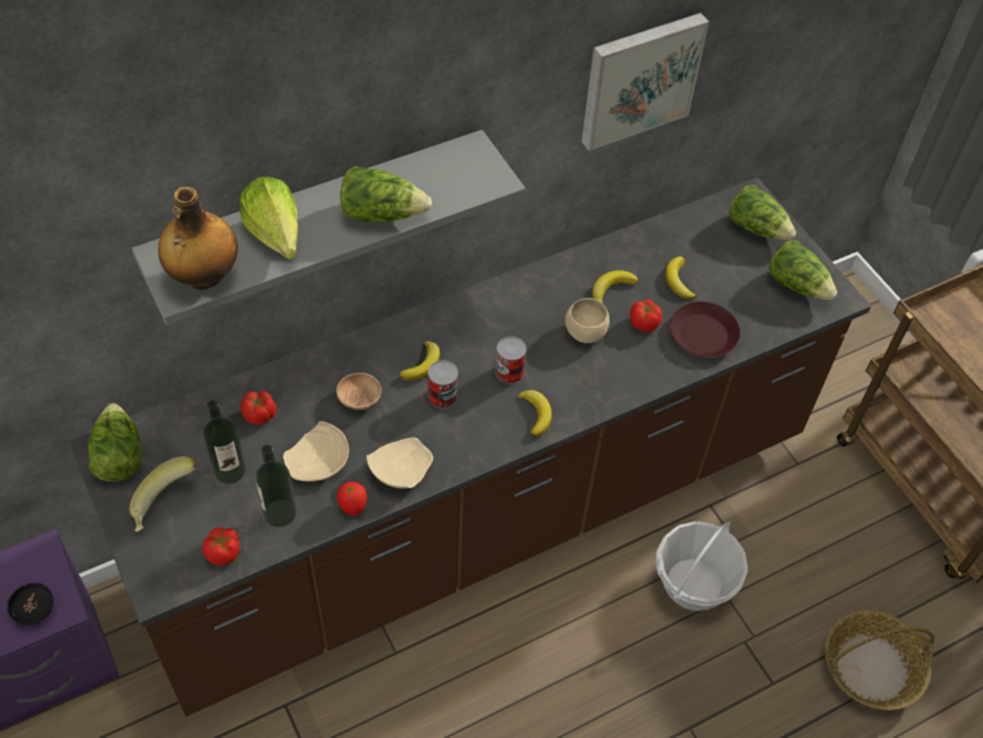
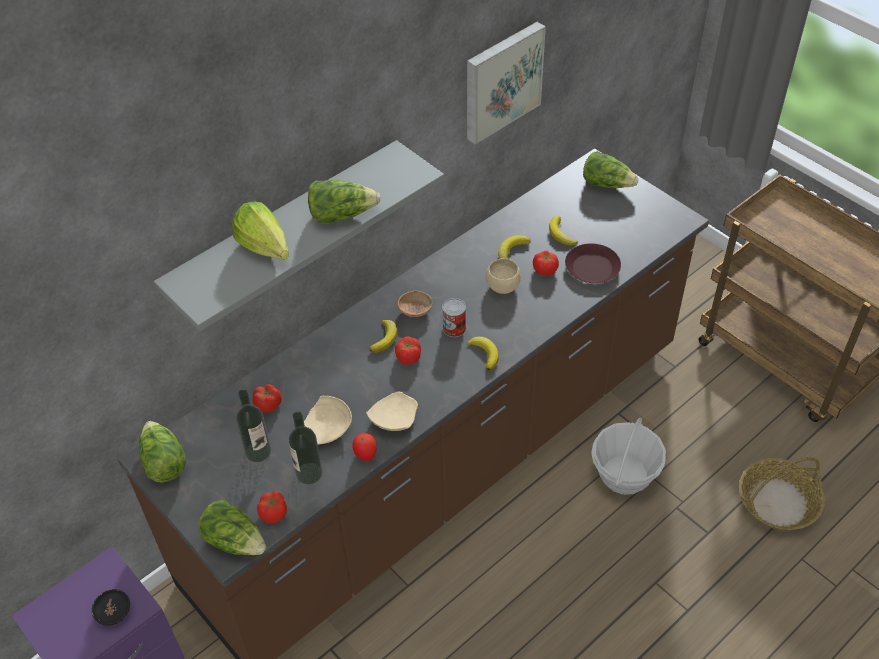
camera: 10 degrees left, 5 degrees down
banana [130,456,197,532] -> none
bottle [158,186,238,290] -> none
brown bowl [336,373,382,410] -> brown bowl moved to [398,291,432,317]
can [428,360,458,408] -> tomato [395,336,421,365]
lettuce [769,240,837,300] -> lettuce moved to [198,500,266,555]

